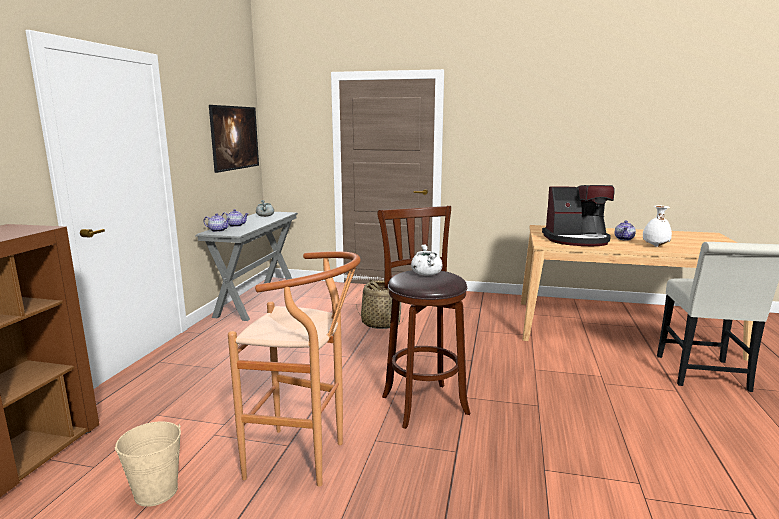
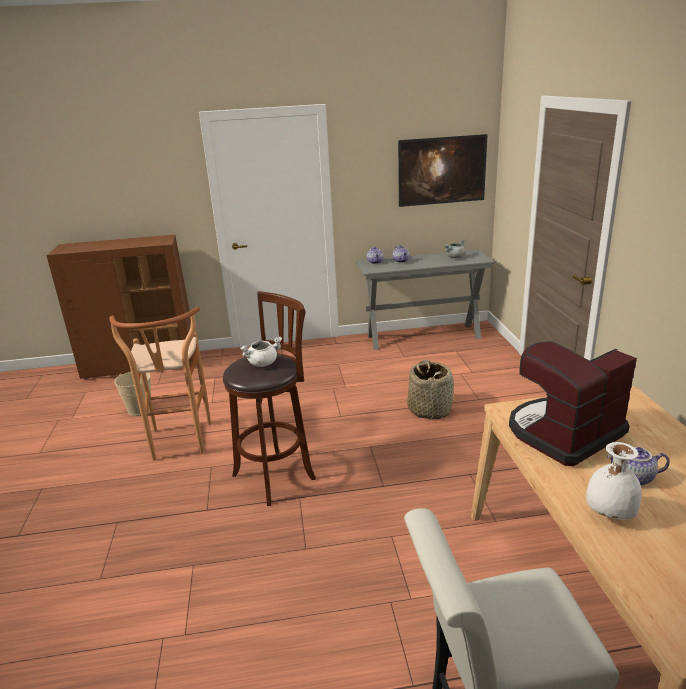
camera: 70 degrees right, 10 degrees up
coffee machine [542,185,615,246] -> coffee machine turned 75 degrees clockwise [509,341,637,466]

